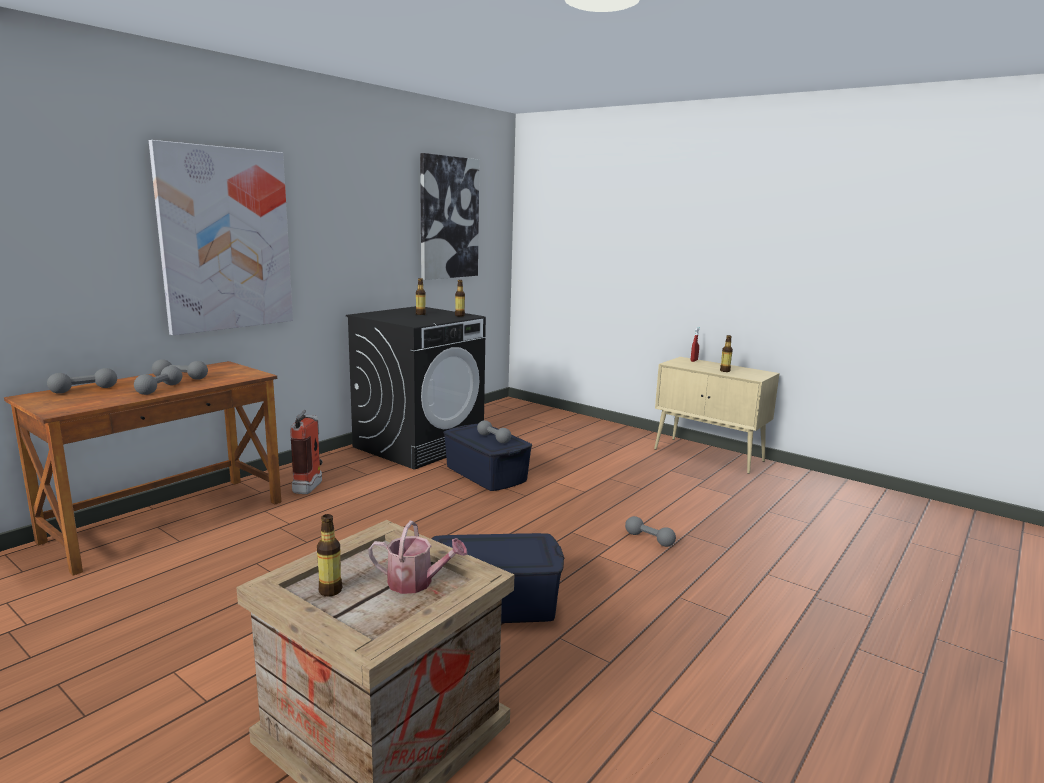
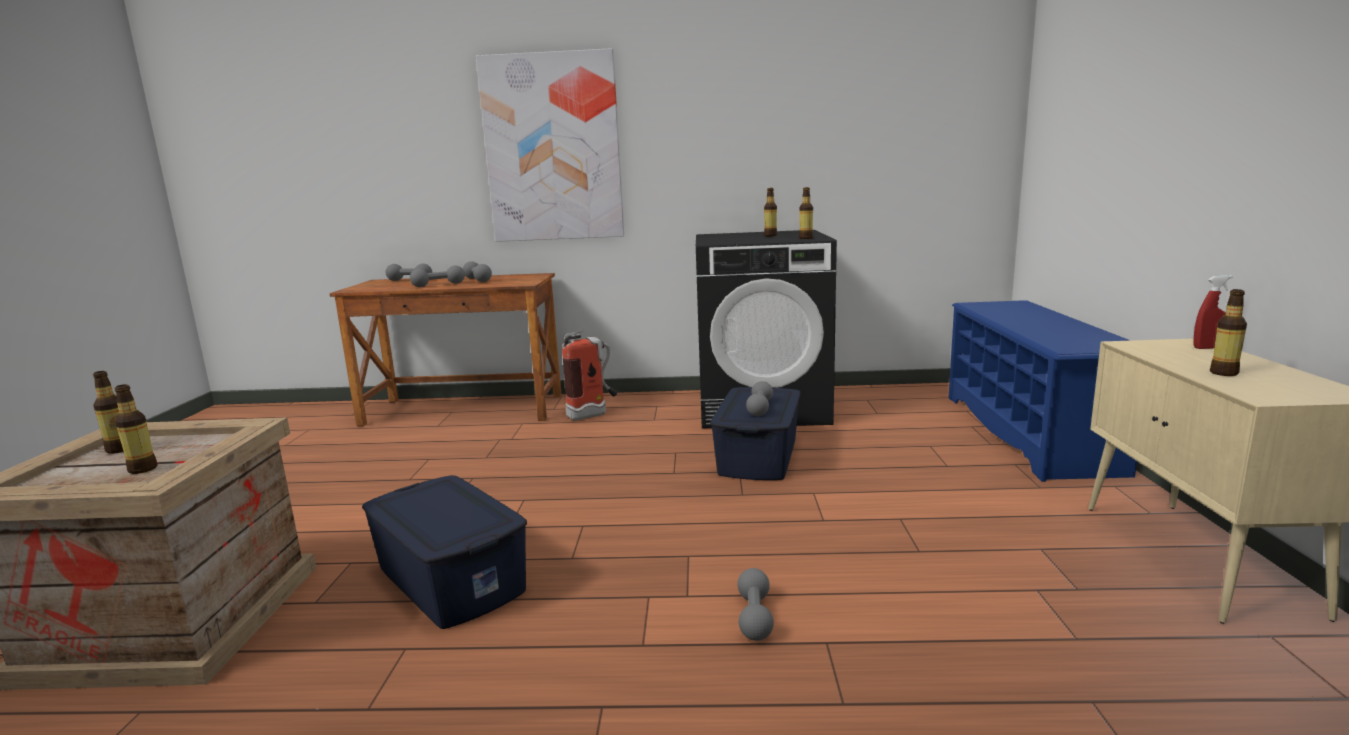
camera: 55 degrees right, 0 degrees up
watering can [368,521,467,594] -> bottle [114,384,157,474]
picture [420,153,479,280] -> none
none -> blue shoe rack [949,300,1137,482]

